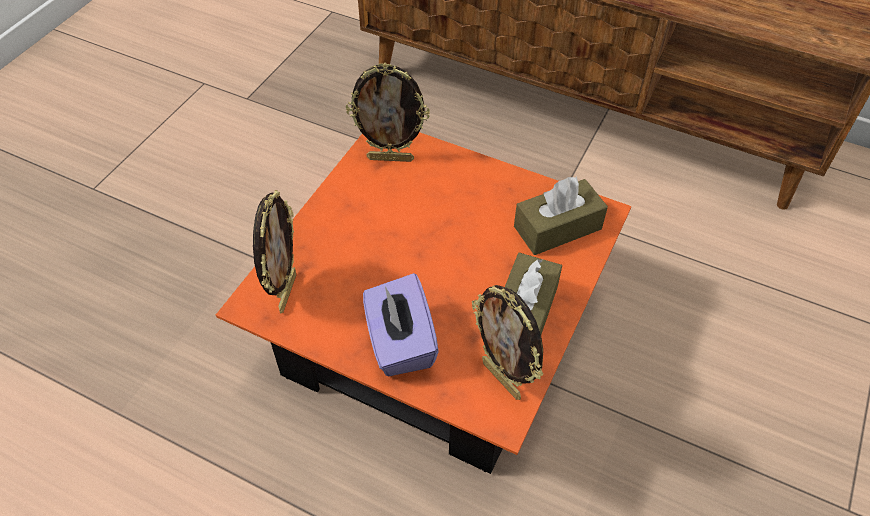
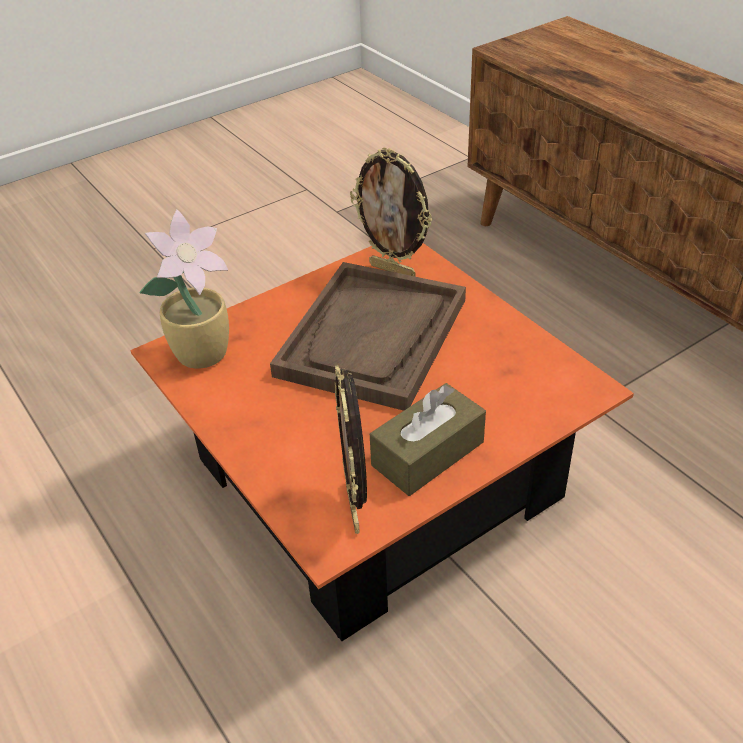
camera: 30 degrees right, 10 degrees down
picture frame [253,190,296,314] -> potted plant [139,210,229,369]
purple tissue box [363,273,439,376] -> none
brown tissue box [514,177,608,255] -> none
none -> brown tray [270,262,466,411]

